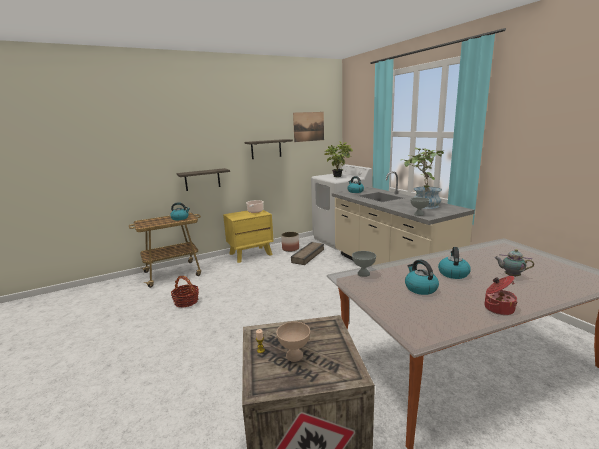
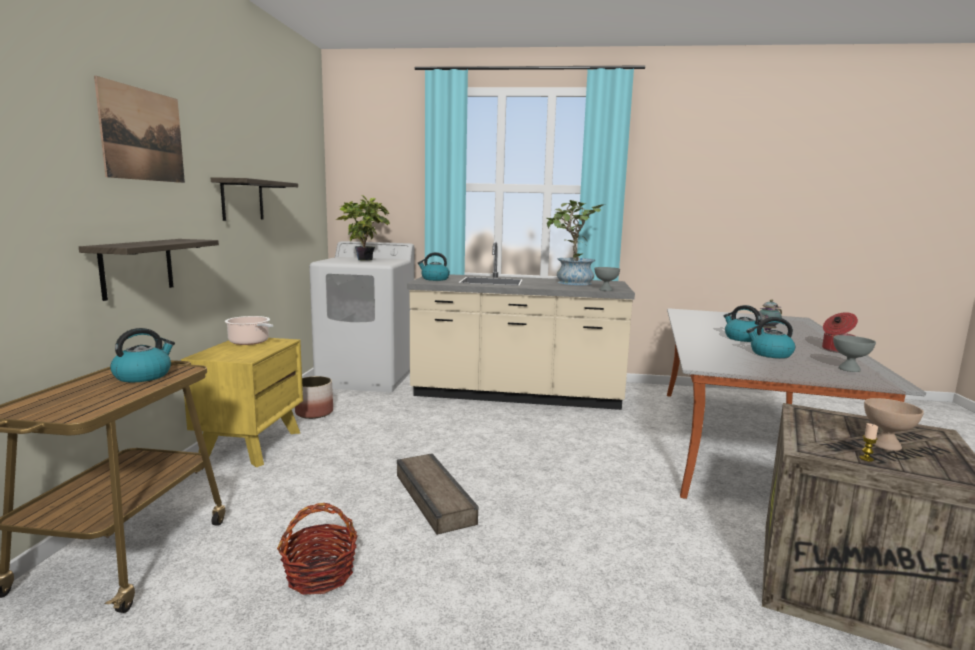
camera: 55 degrees left, 5 degrees down
crate [291,242,324,265] -> crate moved to [397,454,479,535]
picture [293,112,324,142] -> picture moved to [94,76,185,183]
grey bowl [352,251,376,277] -> grey bowl moved to [833,335,876,372]

